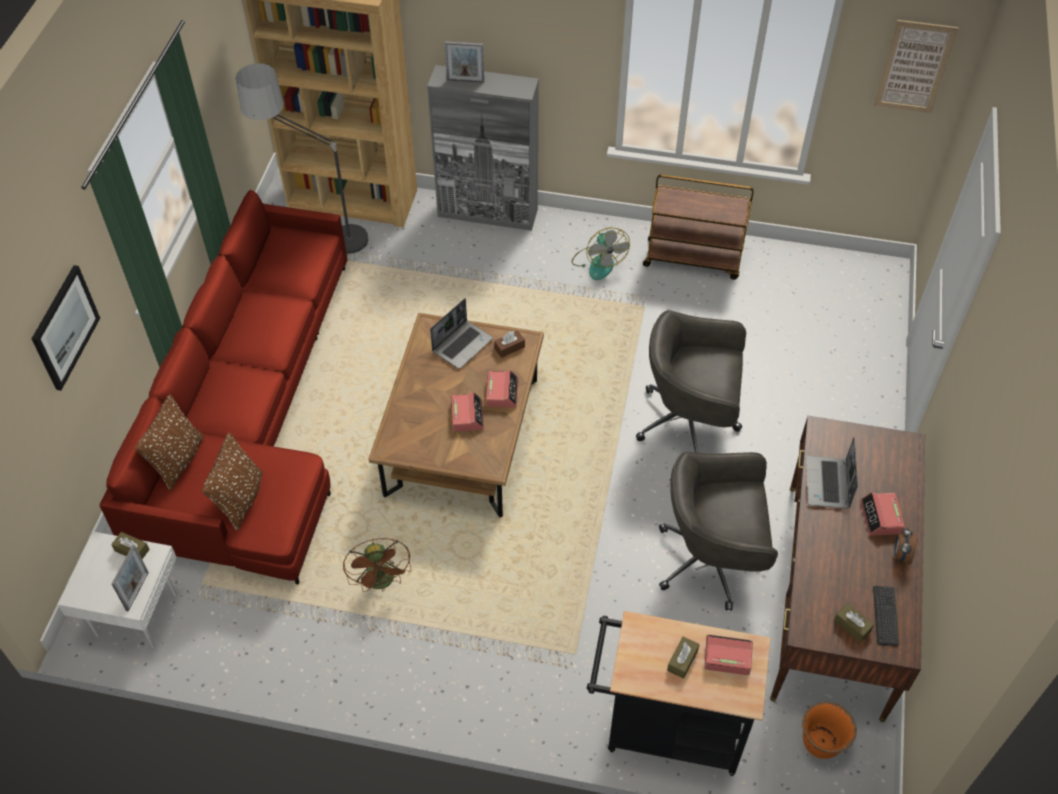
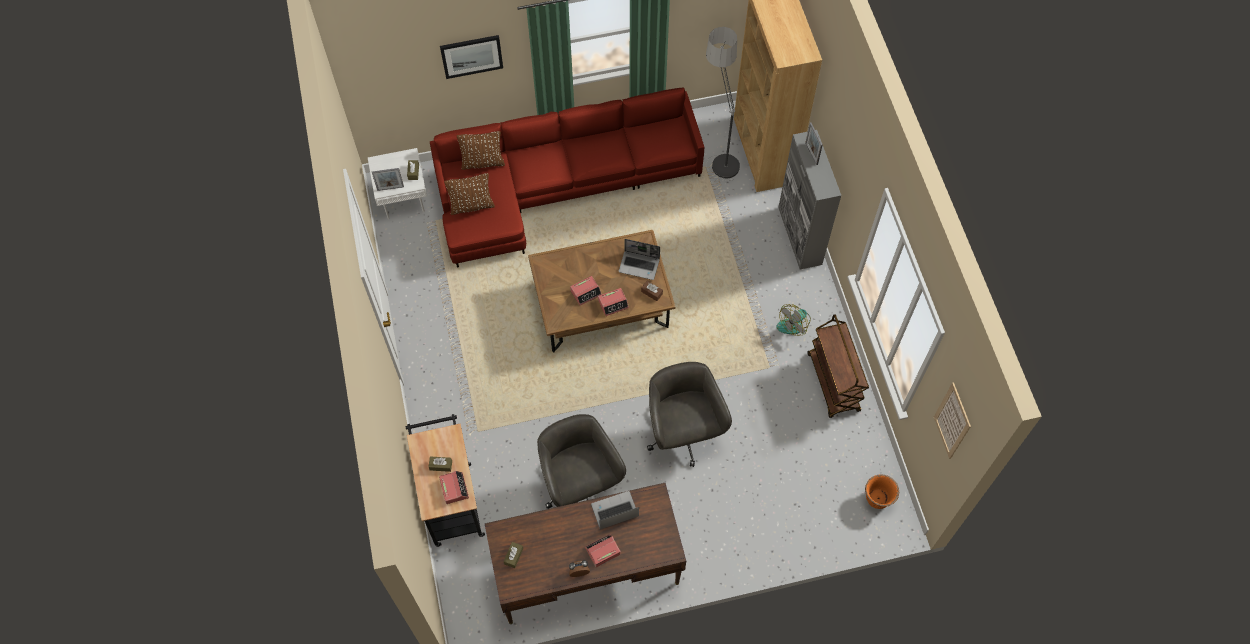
camera: 65 degrees right, 10 degrees up
brown fan [343,538,411,592] -> none
orange planter [802,701,857,759] -> orange planter moved to [865,475,899,509]
keyboard [873,586,899,646] -> none

